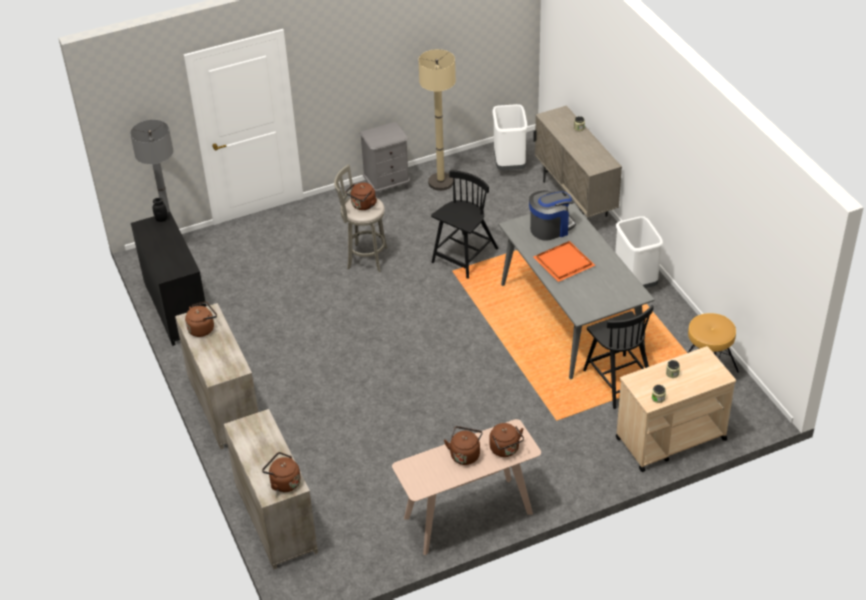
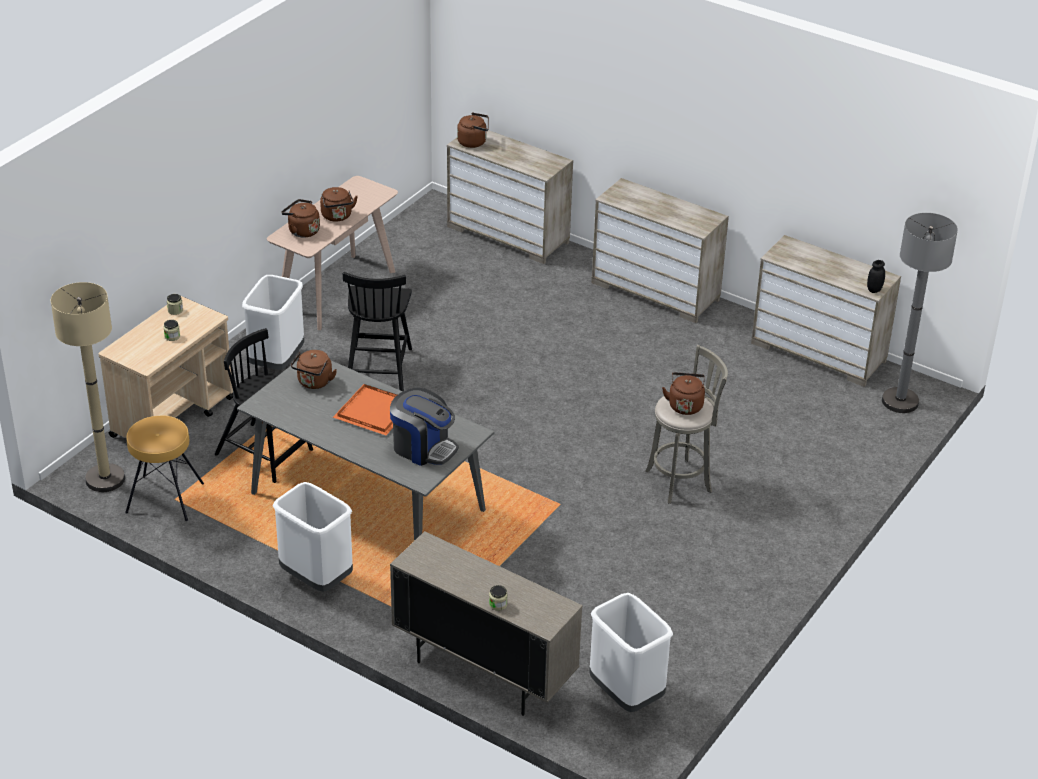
camera: 145 degrees right, 5 degrees down
black dresser [131,212,206,346] -> beige dresser [751,235,901,387]
brown kettle [185,301,217,337] -> brown kettle moved to [291,350,337,389]
grey nightstand [359,122,410,198] -> none
beige floor lamp [418,49,456,191] -> beige floor lamp moved to [51,282,125,492]
black chair [431,170,498,279] -> black chair moved to [343,272,412,392]
coffee machine [529,190,576,241] -> coffee machine turned 90 degrees counterclockwise [390,388,459,466]
none -> white trash can [242,275,304,370]

